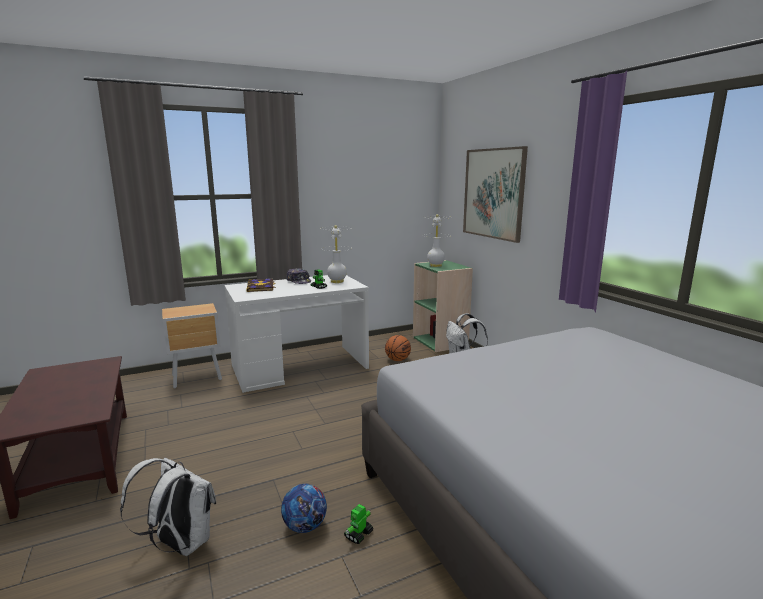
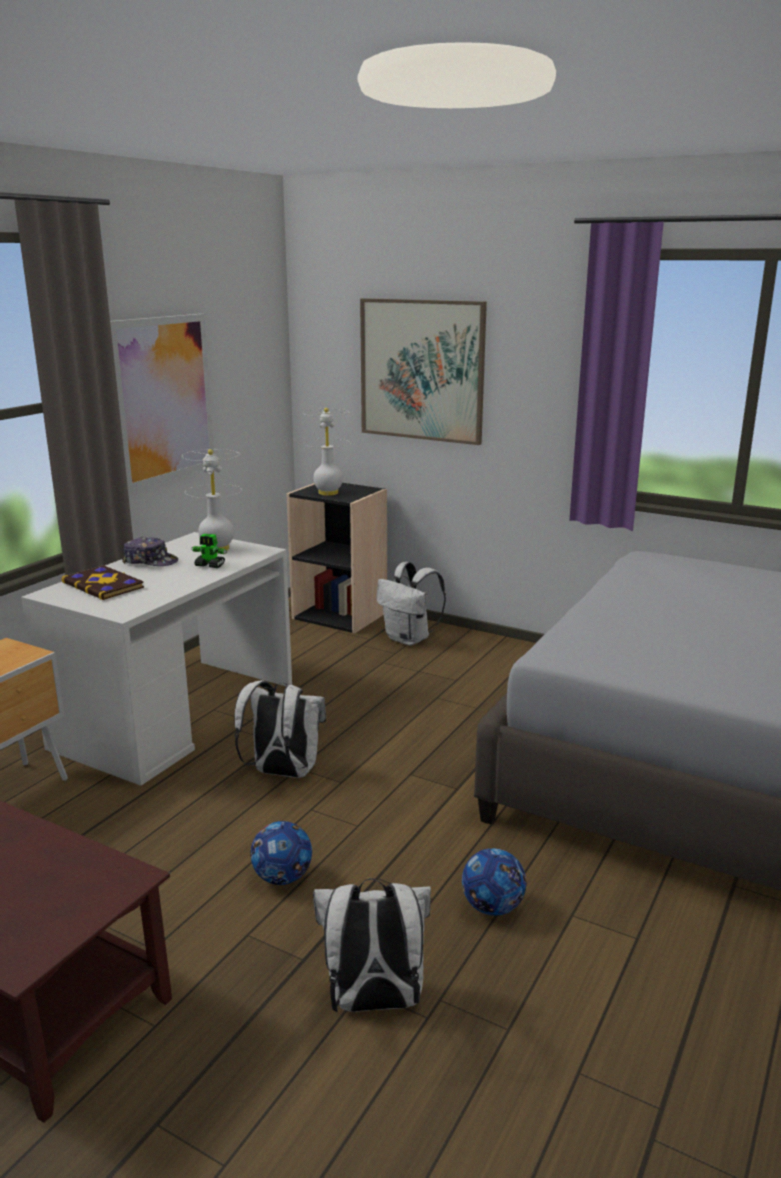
camera: 35 degrees left, 5 degrees up
toy robot [344,504,374,544] -> none
basketball [385,335,411,361] -> none
green bookcase [413,260,473,352] -> black bookcase [286,483,387,633]
none -> picture [110,314,214,491]
none -> white backpack [234,680,326,778]
none -> football [250,821,312,885]

